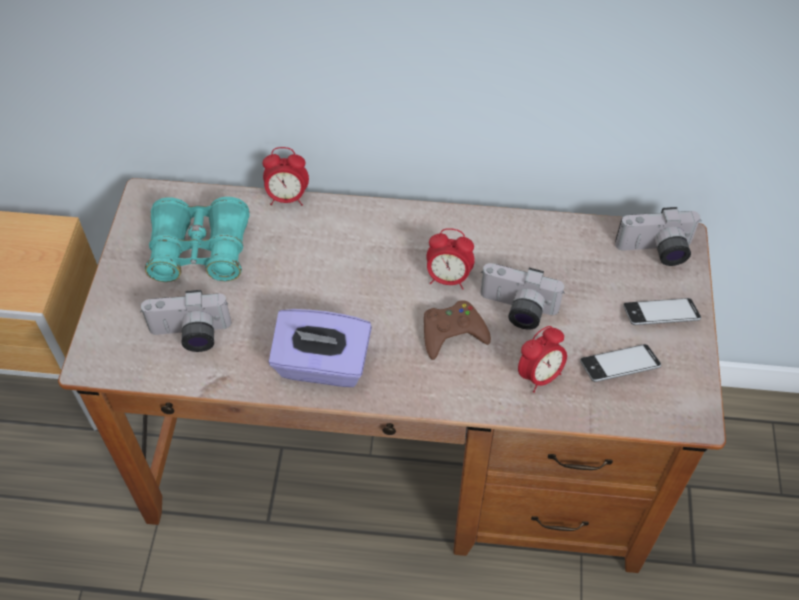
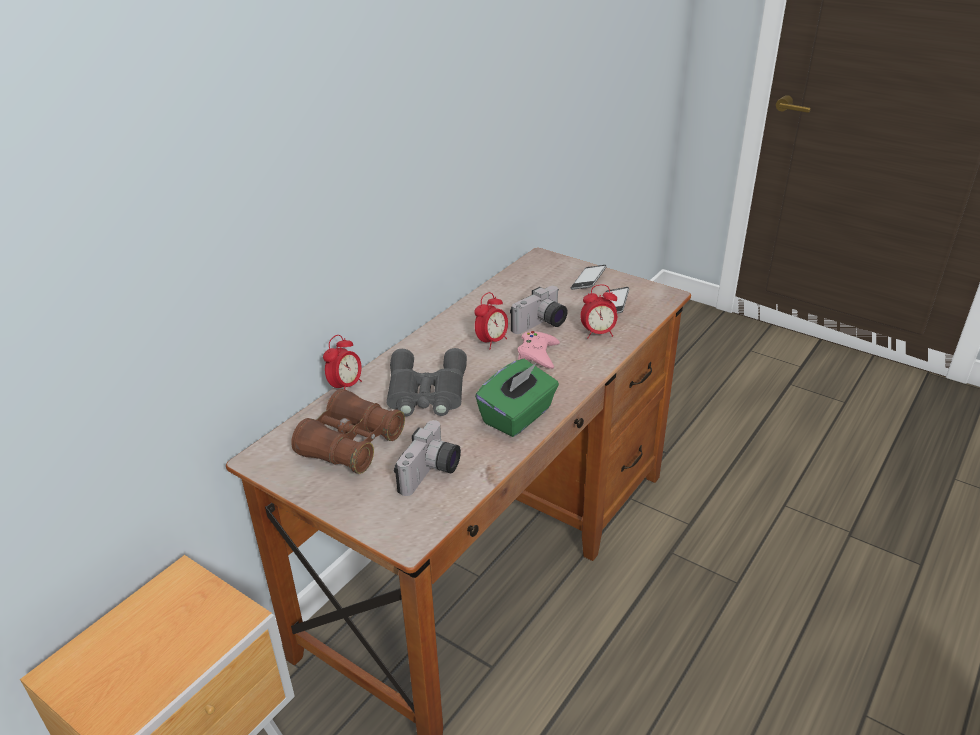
camera: 60 degrees left, 20 degrees down
turquoise binoculars [145,197,250,282] -> brown binoculars [291,389,405,474]
purple tissue box [269,309,372,387] -> green tissue box [475,359,559,437]
brown game controller [424,300,491,360] -> pink game controller [518,331,560,369]
alarm clock [518,326,567,393] -> alarm clock turned 90 degrees clockwise [580,284,617,338]
camera [615,207,702,266] -> none
none -> grey binoculars [386,348,467,416]

